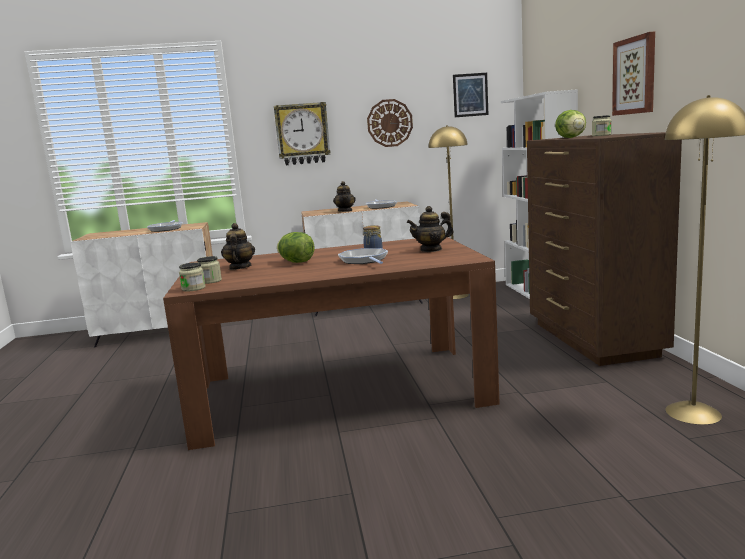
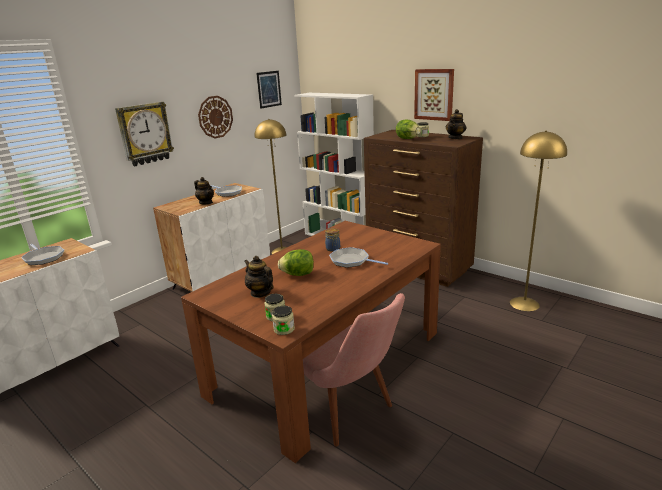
camera: 40 degrees left, 10 degrees up
teapot [407,206,453,252] -> teapot moved to [446,109,466,139]
none -> pink chair [303,293,405,447]

